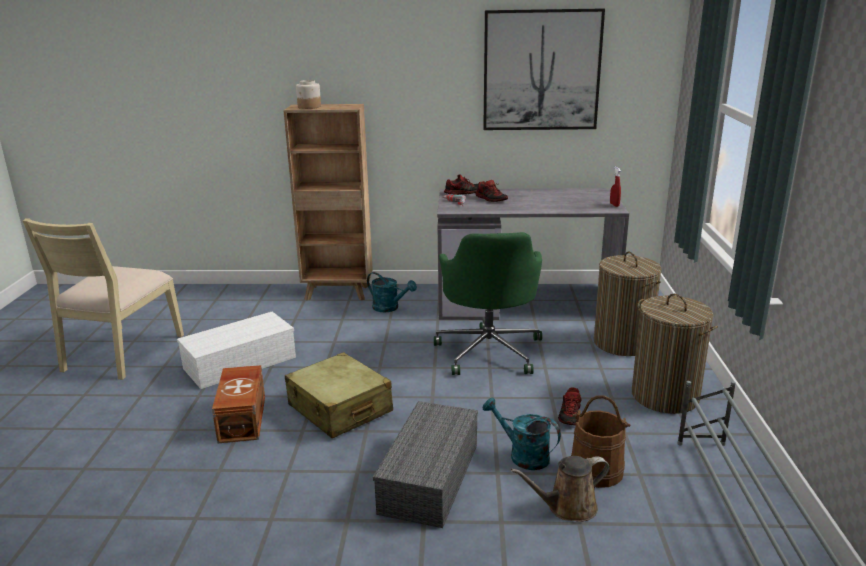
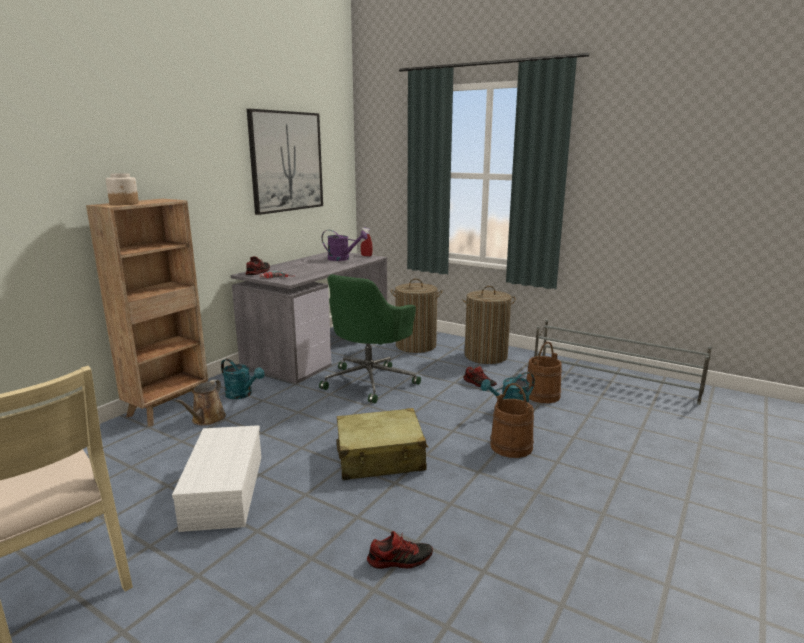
camera: 60 degrees left, 5 degrees down
brown storage box [212,365,265,444] -> none
turquoise watering can [367,272,417,312] -> turquoise watering can turned 60 degrees clockwise [221,359,265,399]
grey storage box [373,401,478,528] -> brown bucket [490,383,534,458]
green office chair [434,232,542,375] -> green office chair turned 90 degrees clockwise [319,275,421,403]
shoe [476,180,508,202] -> shoe moved to [367,531,433,569]
brown watering can [511,456,610,522] -> brown watering can moved to [175,380,226,426]
none -> purple watering can [322,230,368,261]

